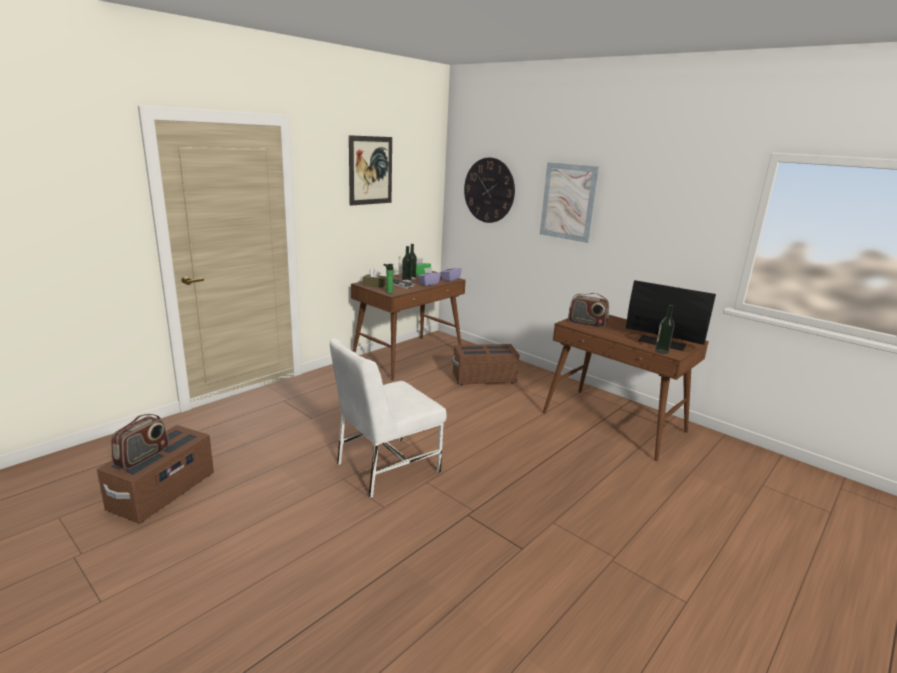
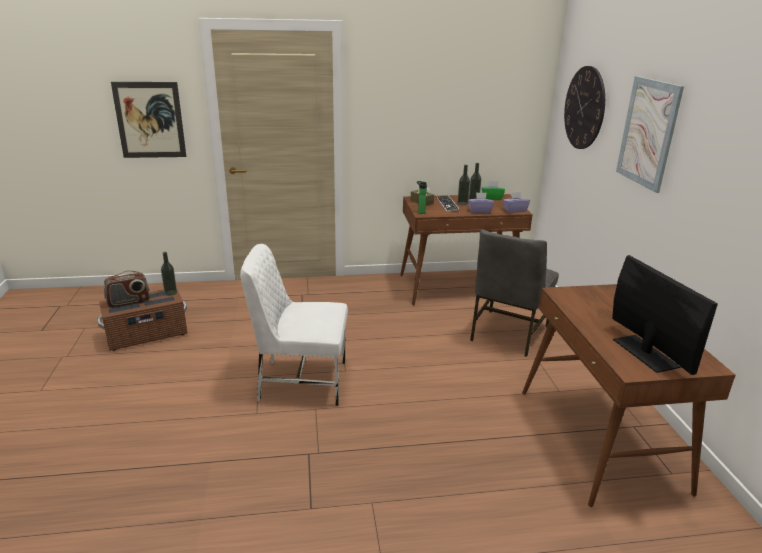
camera: 40 degrees right, 5 degrees up
picture [349,135,392,206] -> picture moved to [111,82,186,158]
brown storage box [452,344,520,385] -> grey chair [470,229,559,357]
radio [568,293,609,328] -> none
bottle [655,305,674,354] -> bottle moved to [161,252,177,296]

